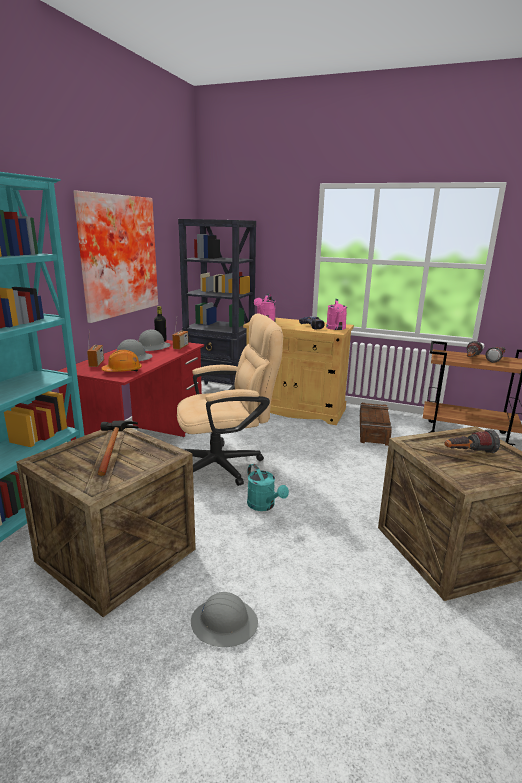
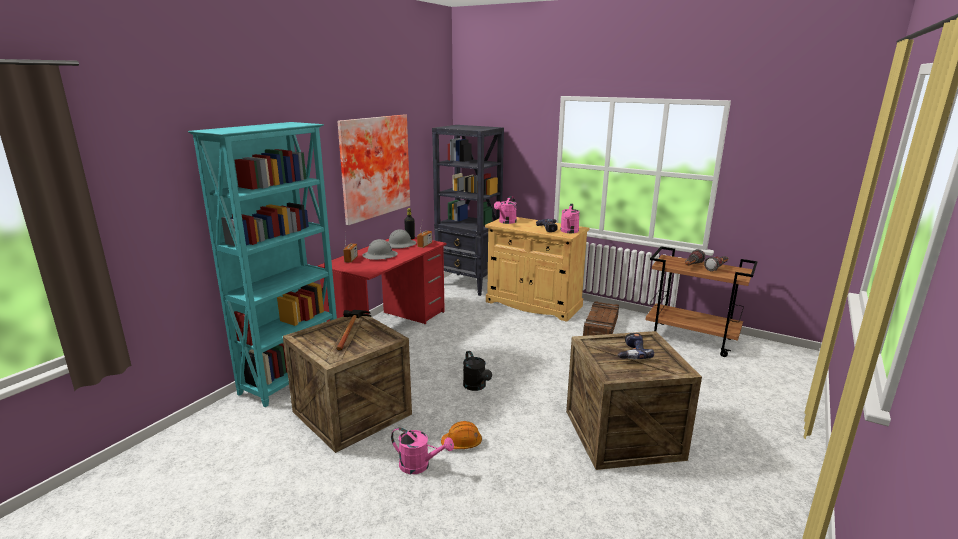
camera: 10 degrees right, 0 degrees up
orange hard hat [101,350,142,372] -> orange hard hat moved to [441,421,482,449]
beige office chair [177,313,283,486] -> none
grey hard hat [191,592,258,647] -> pink watering can [391,427,454,474]
turquoise watering can [247,464,289,511] -> black watering can [463,351,492,391]
flashlight [444,429,500,453] -> power drill [618,333,654,359]

